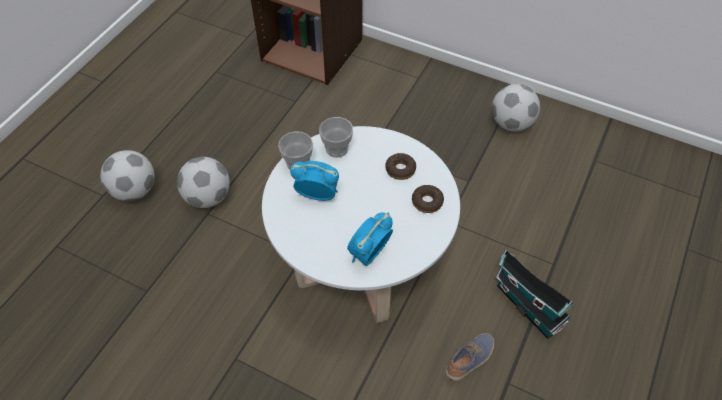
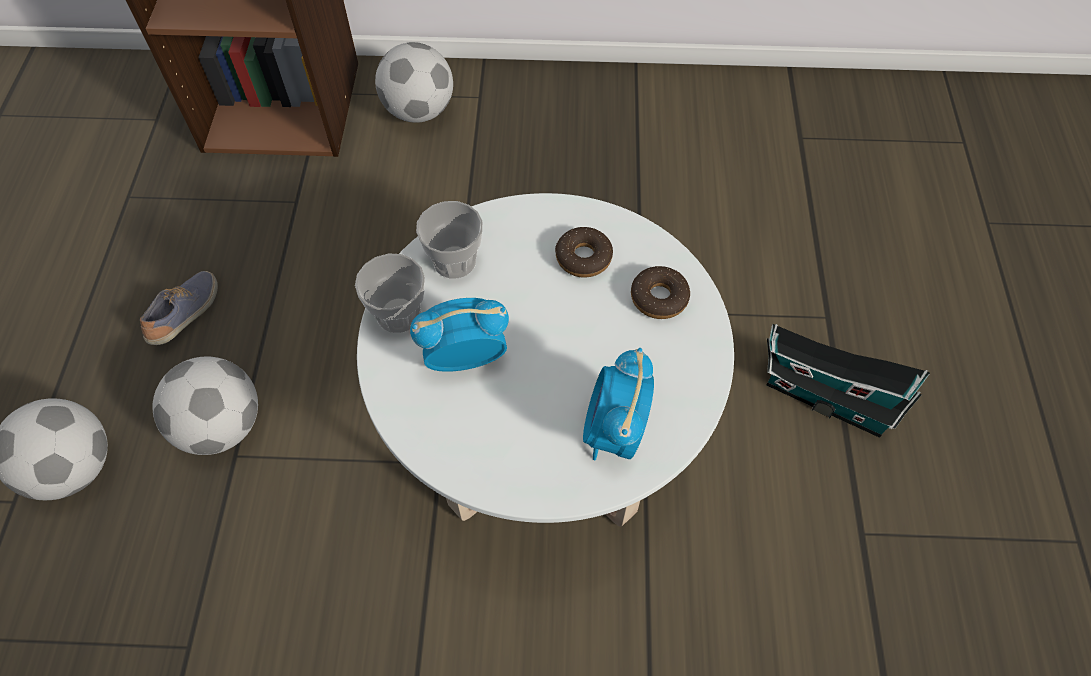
camera: 25 degrees left, 5 degrees up
shoe [446,333,494,381] -> shoe moved to [140,271,218,345]
football [492,84,540,132] -> football moved to [375,42,453,123]

